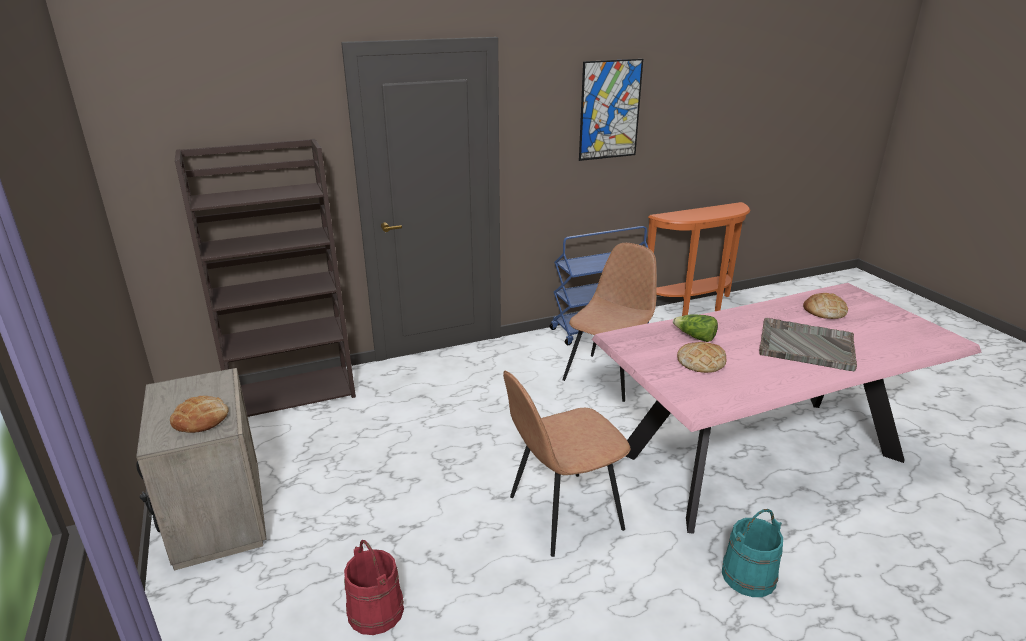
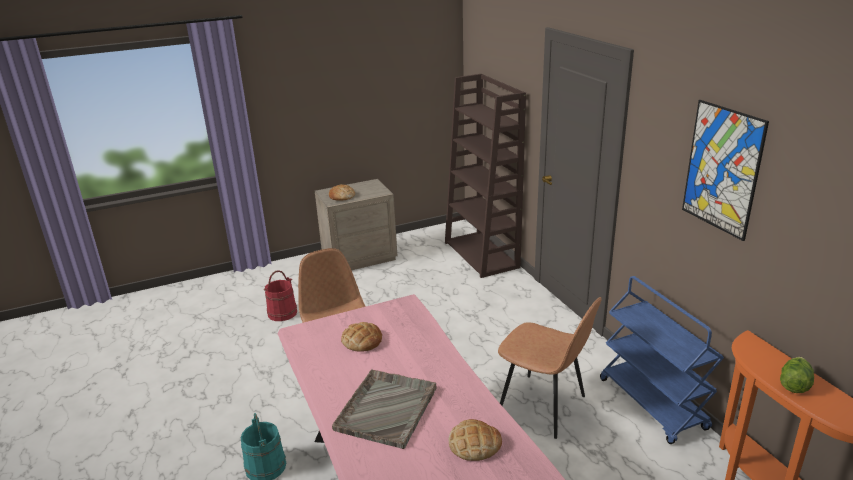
camera: 90 degrees right, 0 degrees up
lettuce [673,314,718,342] -> lettuce moved to [780,357,814,393]

